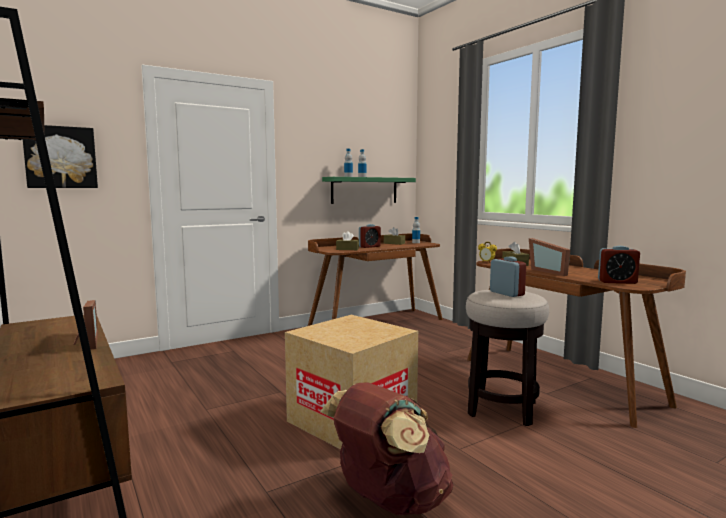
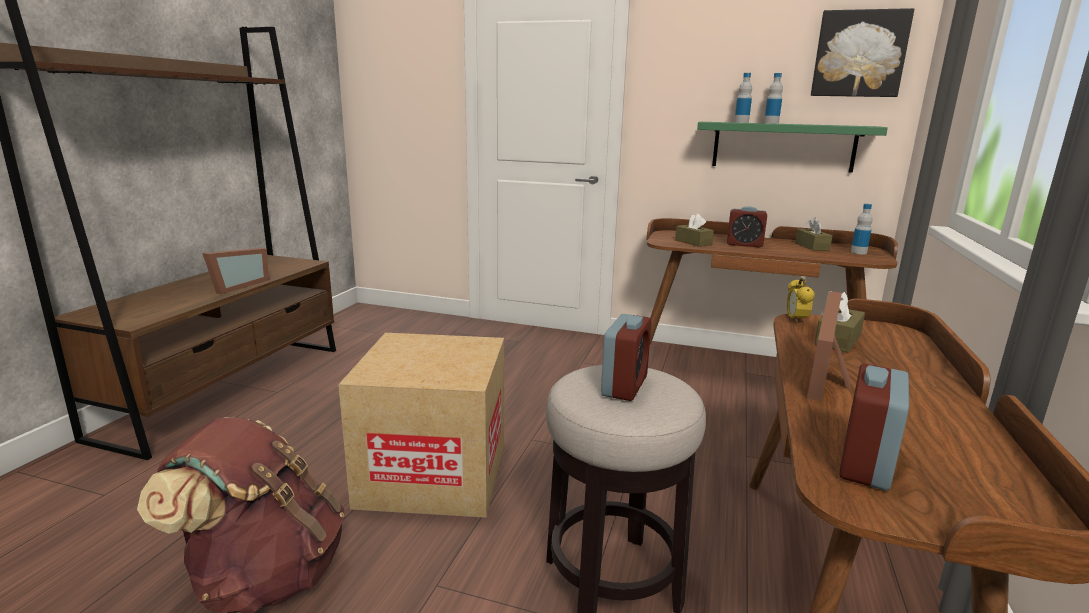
camera: 50 degrees right, 10 degrees up
picture [23,125,98,188] -> picture moved to [811,8,914,97]
alarm clock [598,246,640,284] -> alarm clock turned 60 degrees clockwise [839,364,909,491]

